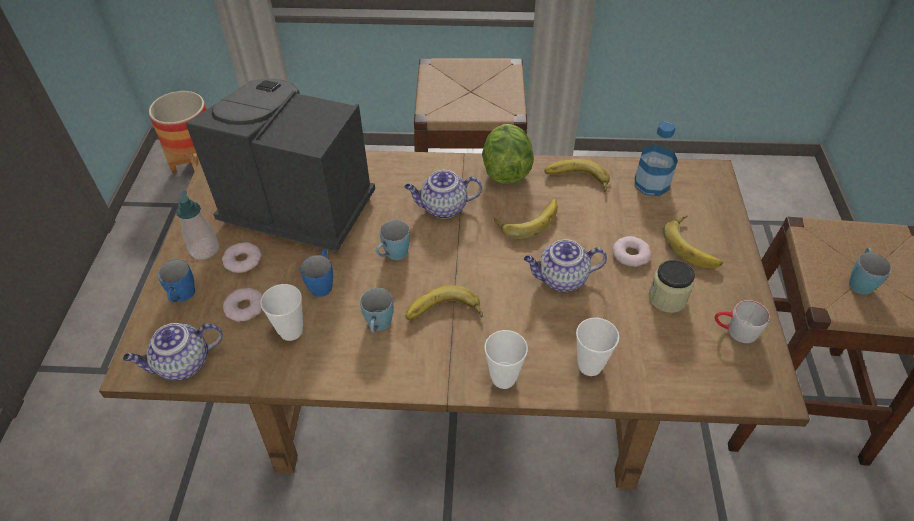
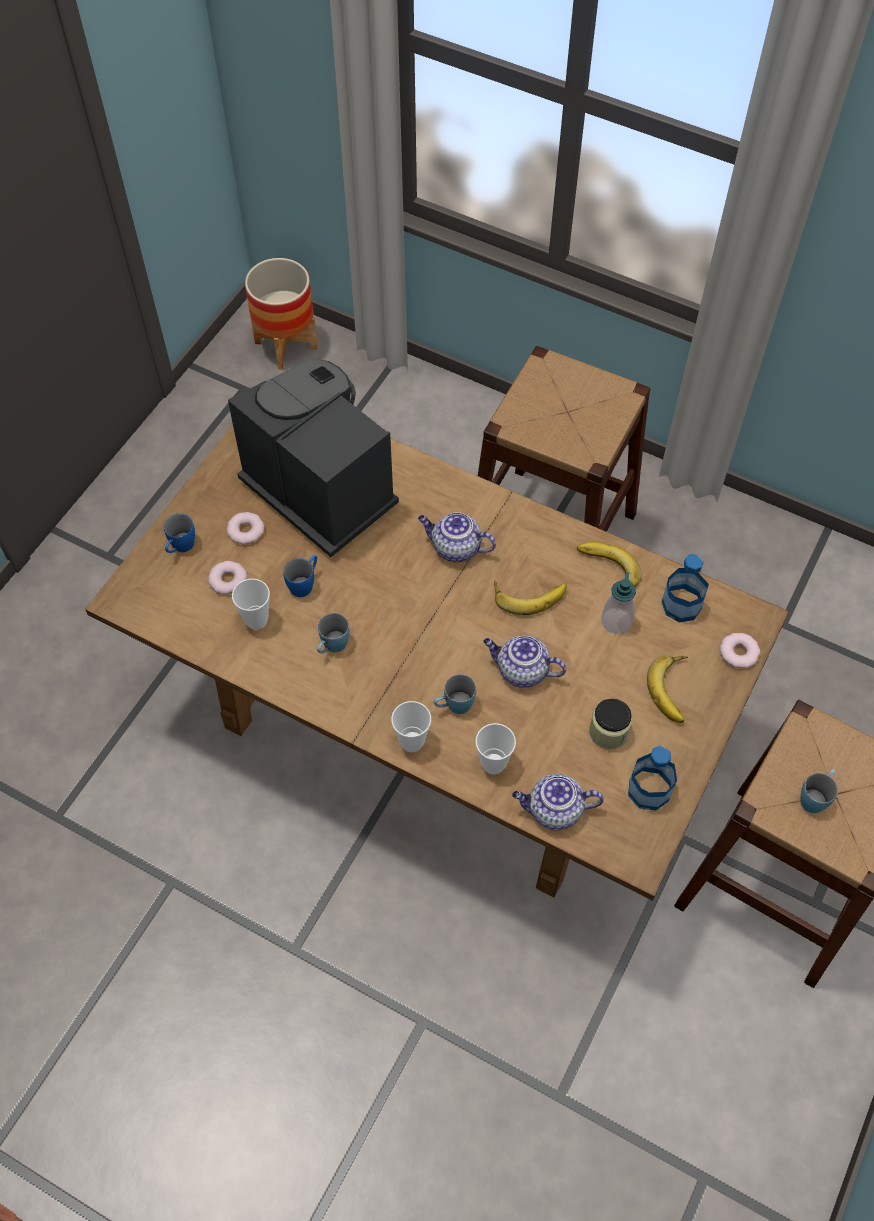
camera: 25 degrees right, 10 degrees up
teapot [123,323,223,380] -> teapot moved to [512,774,604,830]
soap dispenser [176,191,219,259] -> soap dispenser moved to [602,572,636,634]
blue mug [376,220,410,260] -> blue mug moved to [434,674,476,714]
banana [406,285,483,320] -> none
lettuce [482,124,534,184] -> none
donut [612,236,651,267] -> donut moved to [720,633,761,668]
grey mug [715,300,770,343] -> bottle [628,746,677,811]

